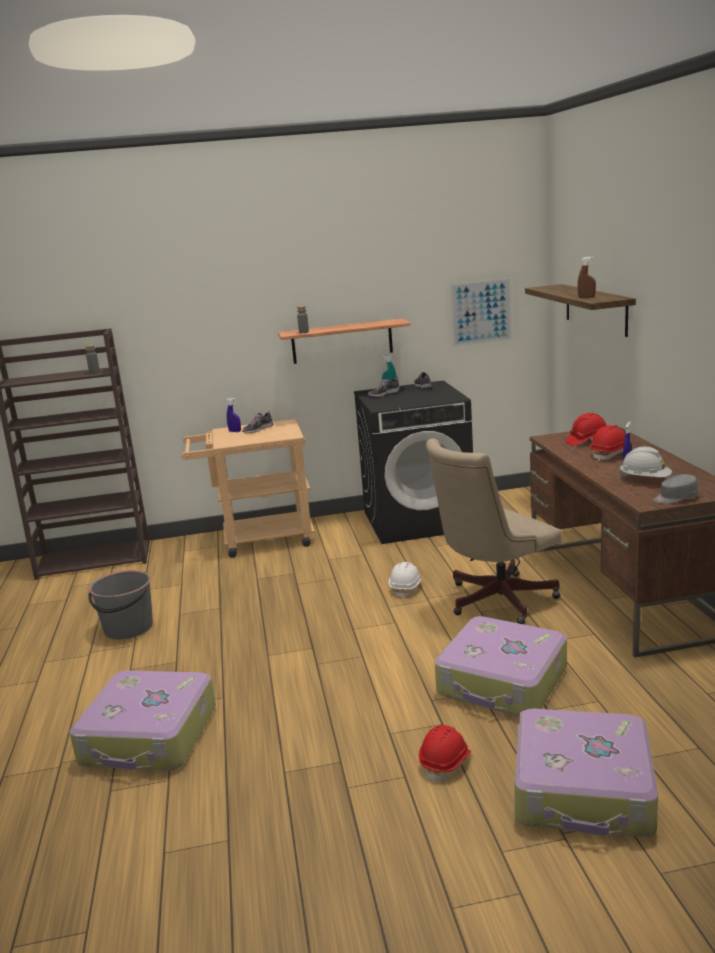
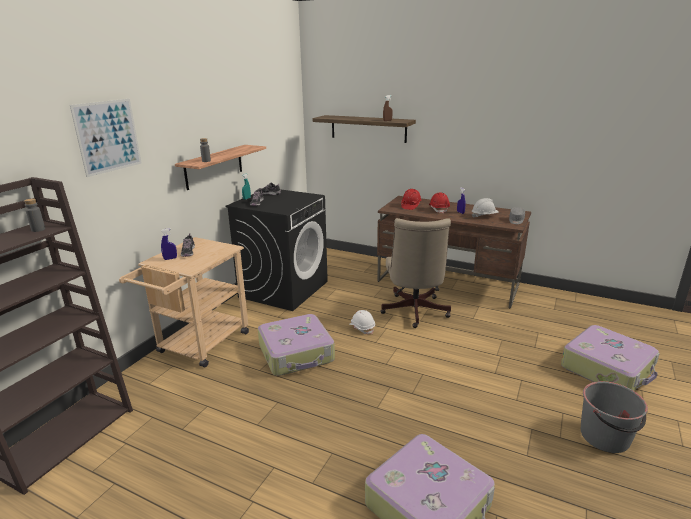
camera: 55 degrees left, 5 degrees up
grey bucket [88,570,153,639] -> grey bucket moved to [581,381,648,453]
red hard hat [419,725,471,783] -> none
suitcase [435,616,567,716] -> suitcase moved to [258,314,335,376]
picture [451,278,512,346] -> picture moved to [70,99,141,177]

